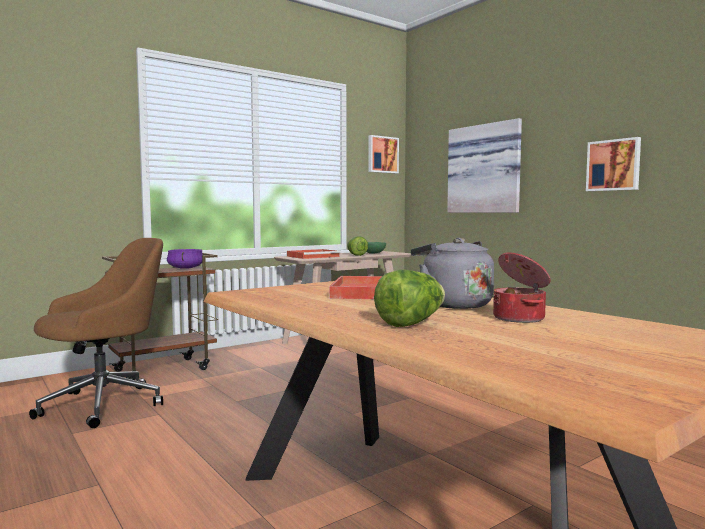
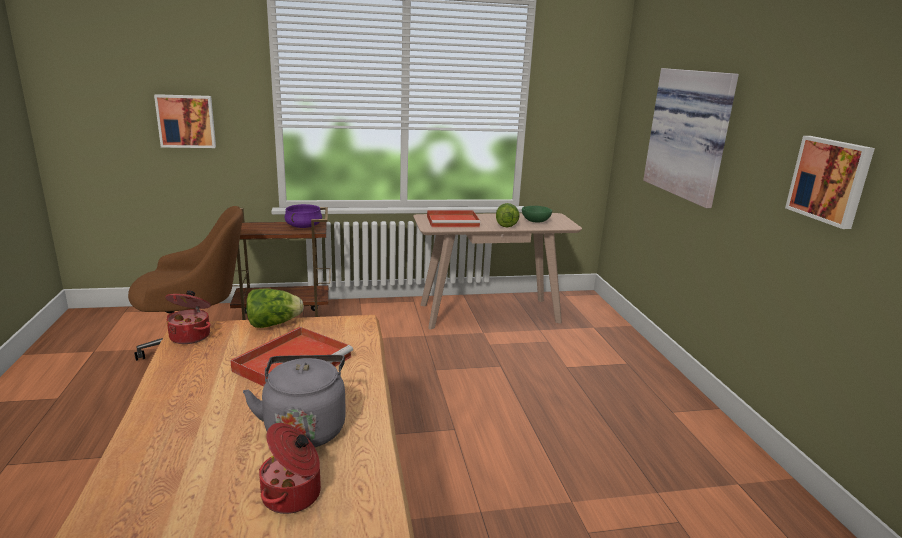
camera: 25 degrees right, 15 degrees up
picture [368,135,399,174] -> picture moved to [154,94,216,148]
lettuce [374,269,445,327] -> lettuce moved to [246,288,304,328]
none -> cooking pot [165,290,211,344]

